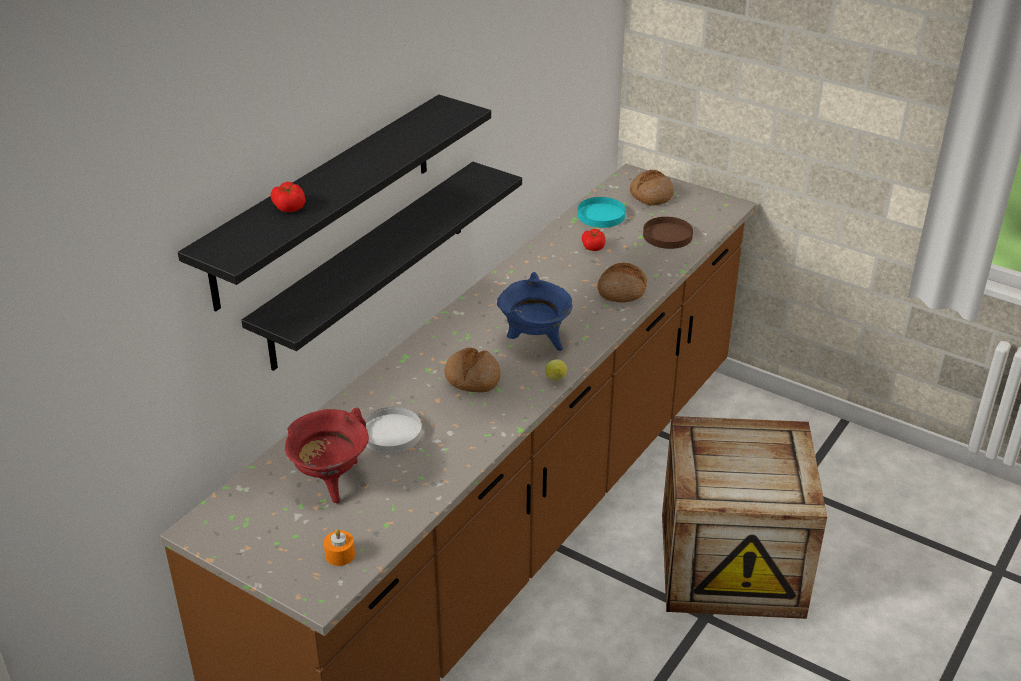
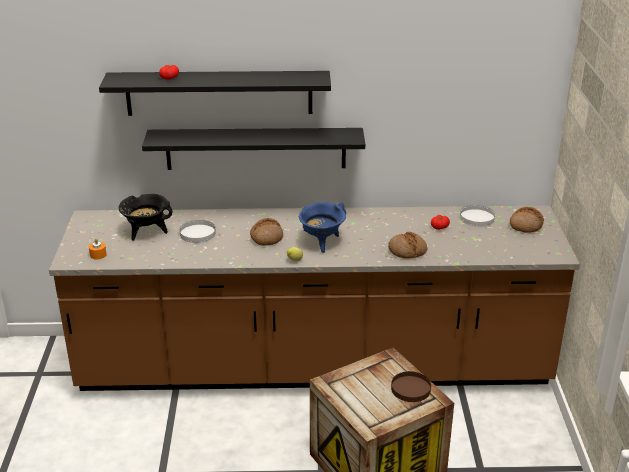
camera: 55 degrees right, 5 degrees down
red cooking pot [285,408,369,503] -> black cooking pot [119,194,172,240]
turquoise plate [577,197,626,228] -> white plate [460,205,495,227]
brown plate [643,217,693,249] -> brown plate moved to [391,371,431,402]

